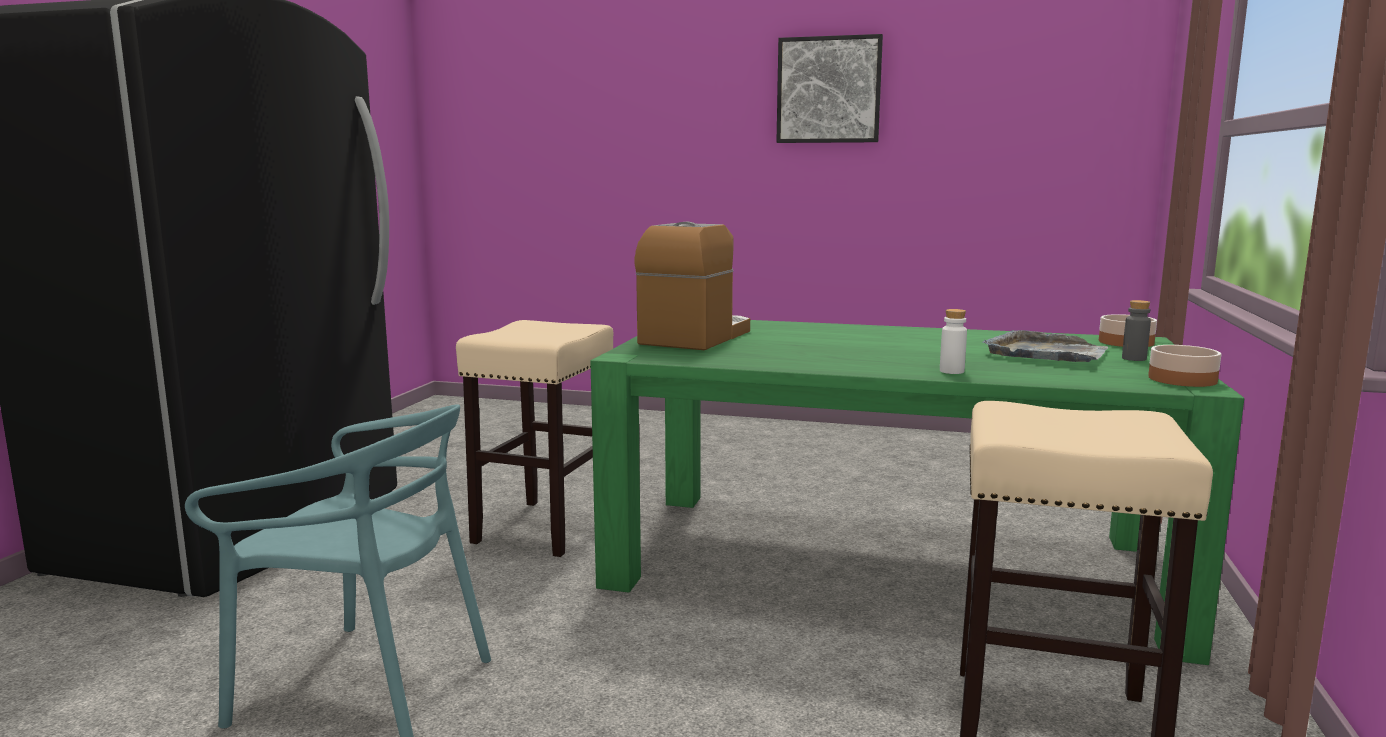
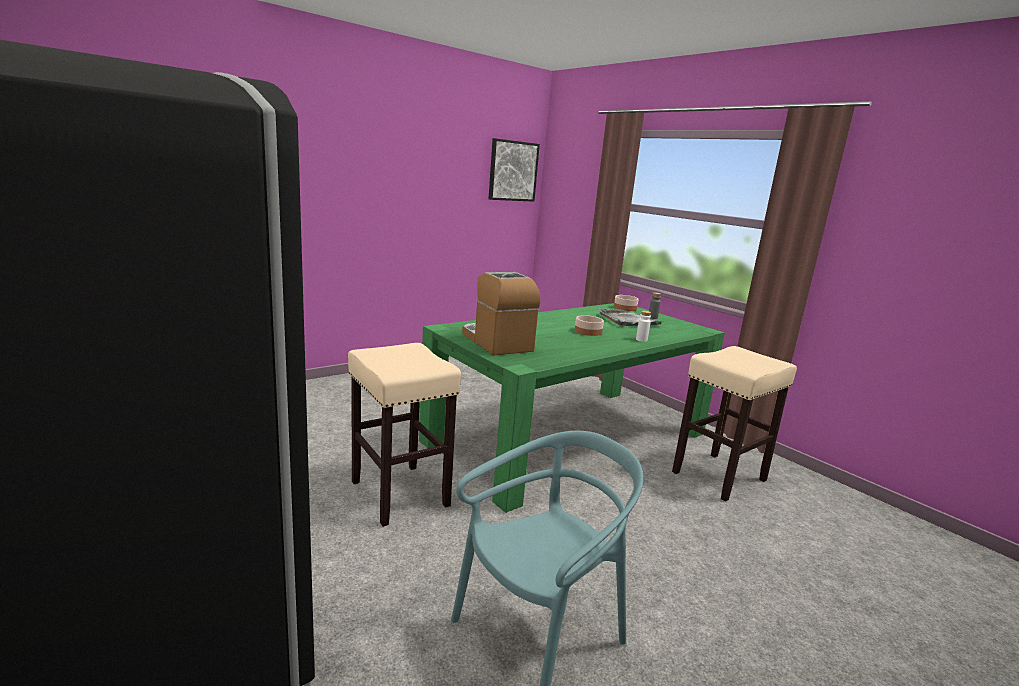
camera: 55 degrees left, 5 degrees up
picture [776,34,883,143] -> picture moved to [488,138,540,202]
bowl [1148,345,1221,387] -> bowl moved to [575,315,604,336]

